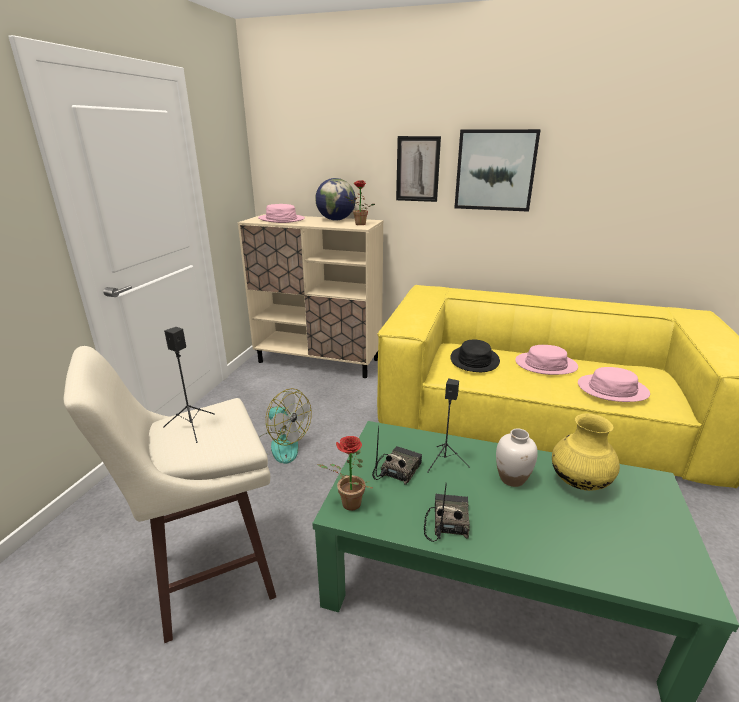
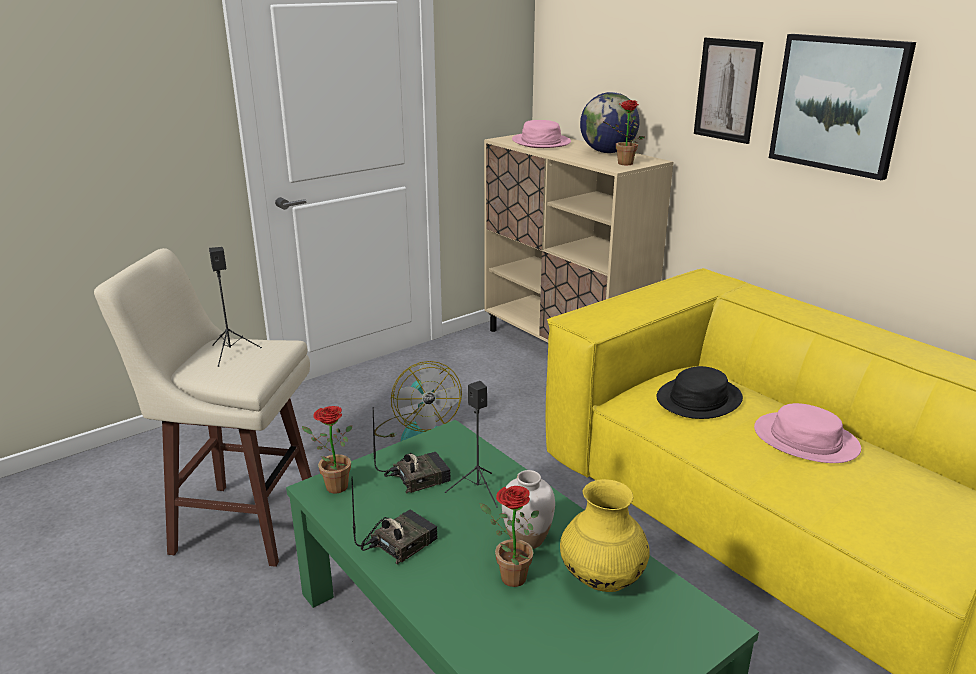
camera: 35 degrees right, 0 degrees up
pink hat [578,367,650,402] -> none
none -> potted plant [480,486,539,587]

